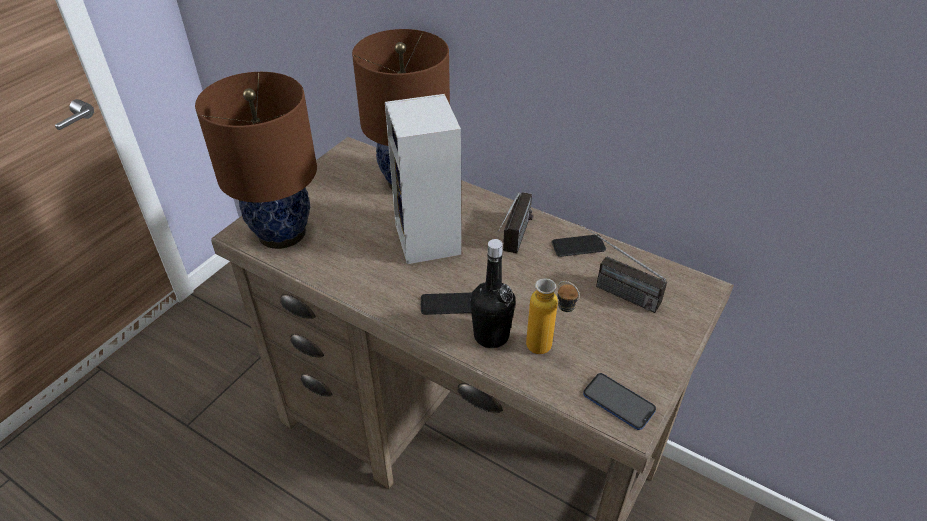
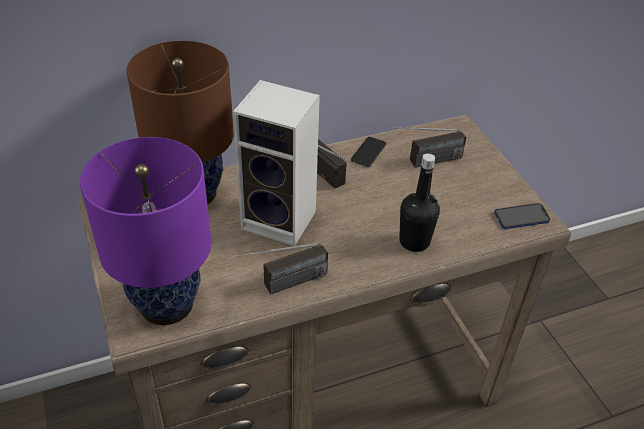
camera: 55 degrees left, 0 degrees up
brown table lamp [195,72,317,249] -> purple table lamp [80,137,211,325]
phone [421,293,472,315] -> none
bottle [526,278,580,354] -> none
none -> radio [229,243,328,295]

